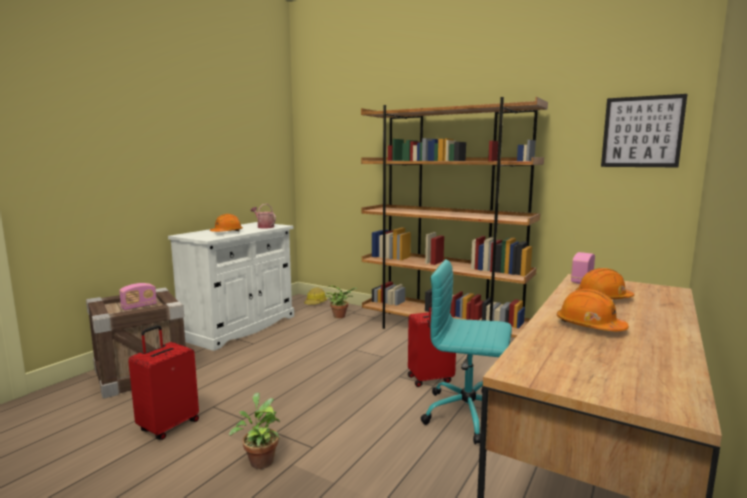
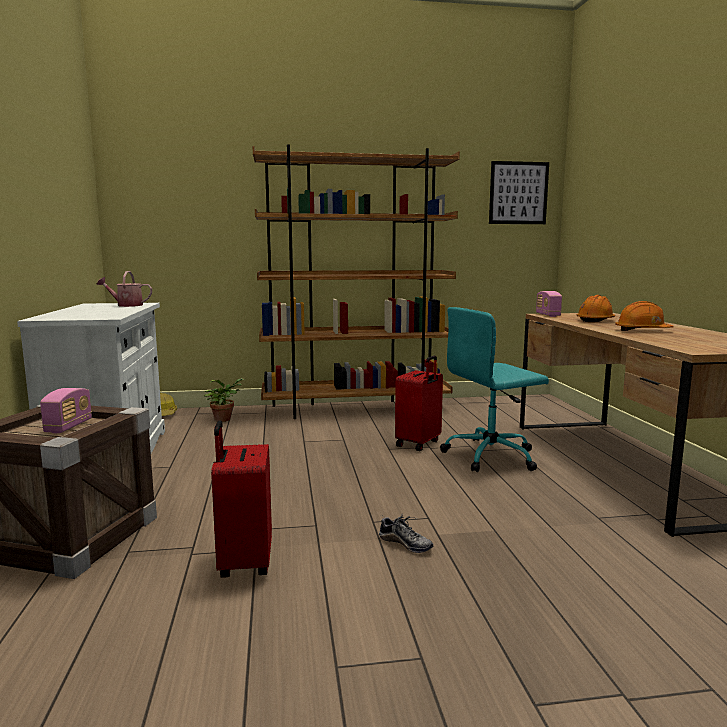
camera: 40 degrees left, 0 degrees up
orange hard hat [210,214,243,232] -> none
potted plant [229,393,280,469] -> shoe [379,513,433,553]

